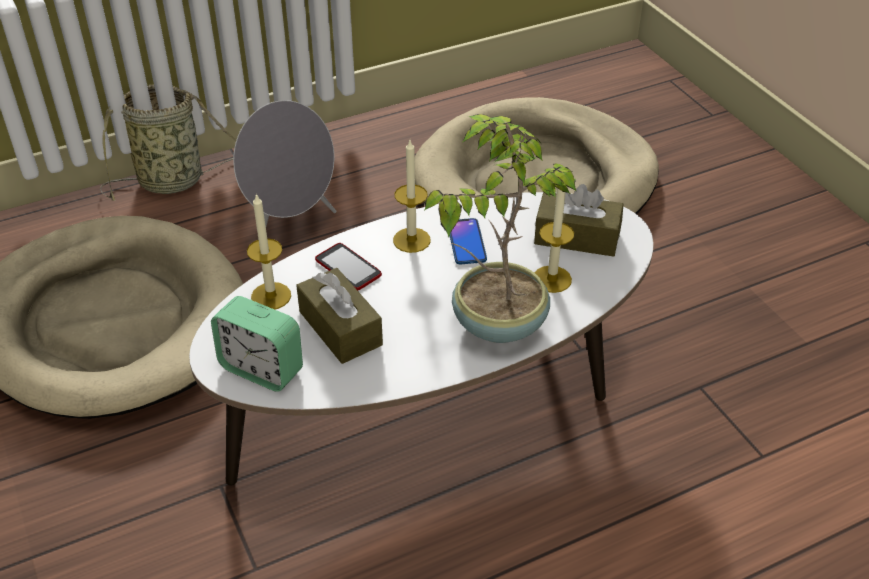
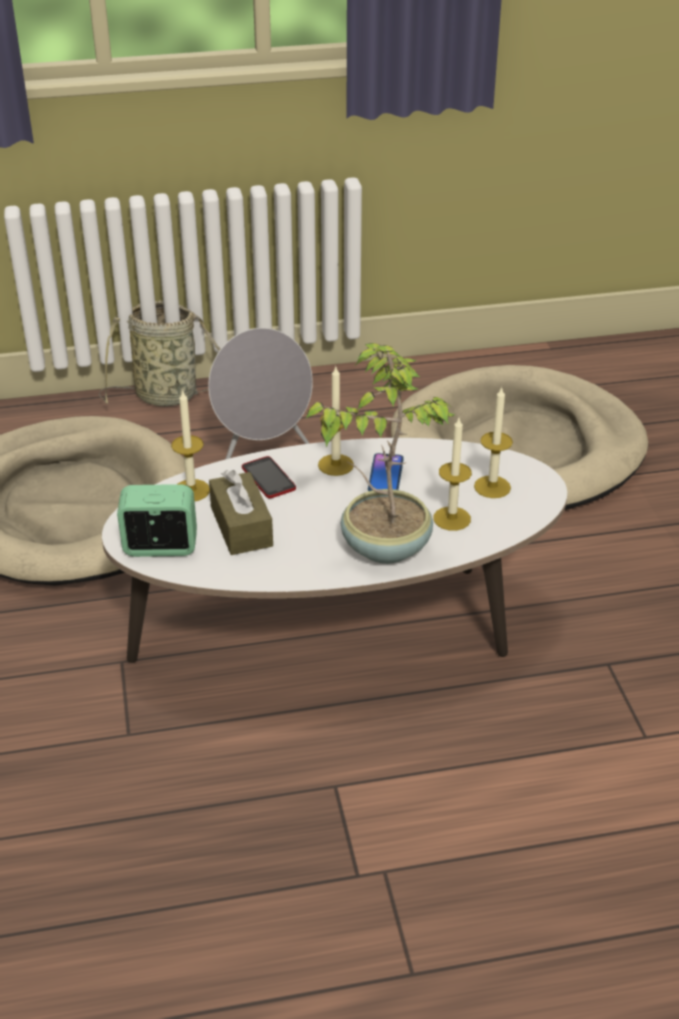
camera: 15 degrees right, 5 degrees down
alarm clock [211,296,303,392] -> alarm clock turned 135 degrees clockwise [117,484,197,557]
brown tissue box [534,184,623,257] -> candle [474,387,513,498]

